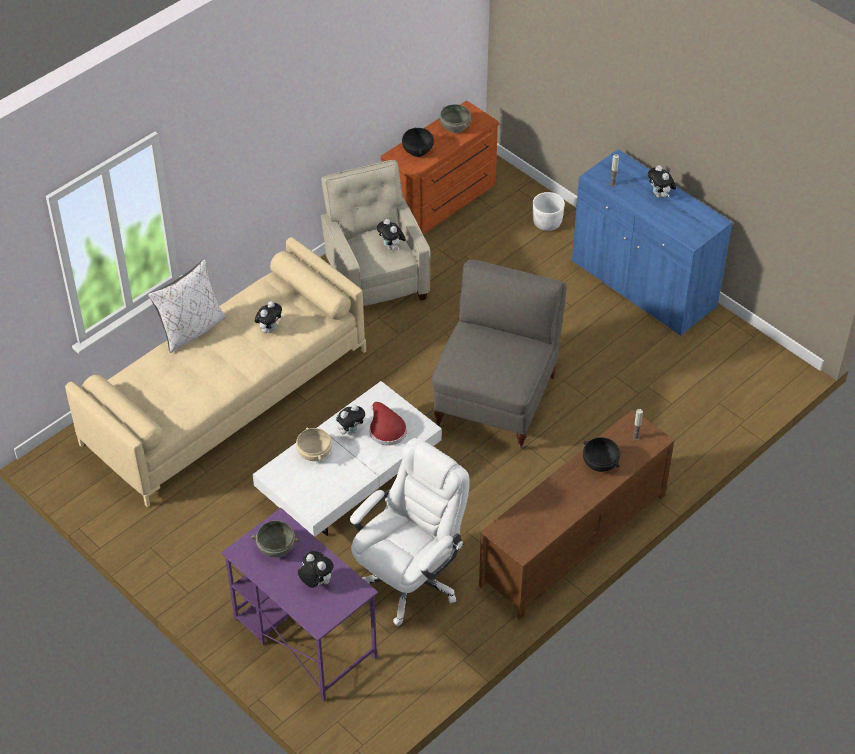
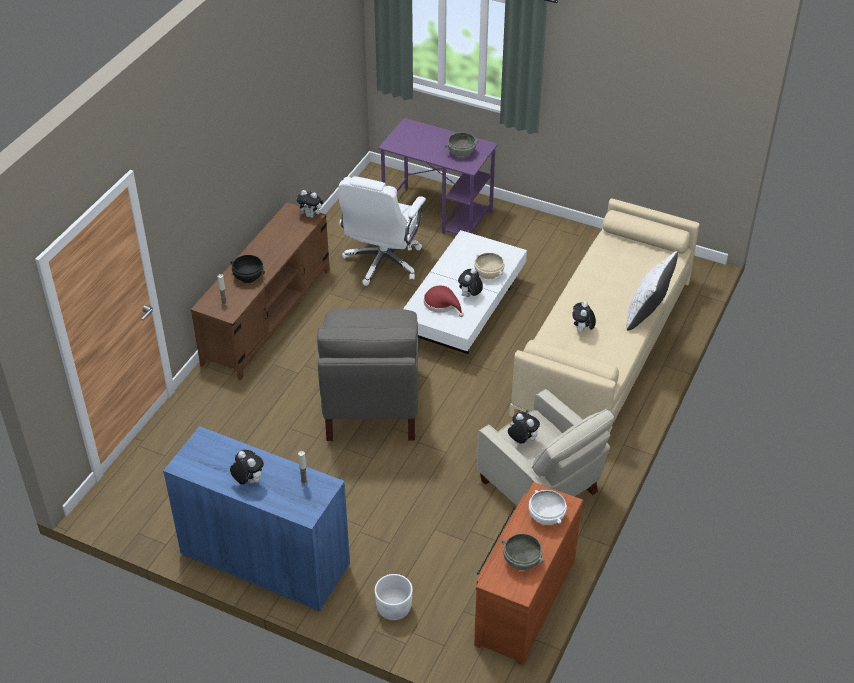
camera: 160 degrees right, 5 degrees down
plush toy [298,551,334,588] -> plush toy moved to [296,190,324,218]
black bowl [402,128,434,157] -> white bowl [529,490,567,525]

